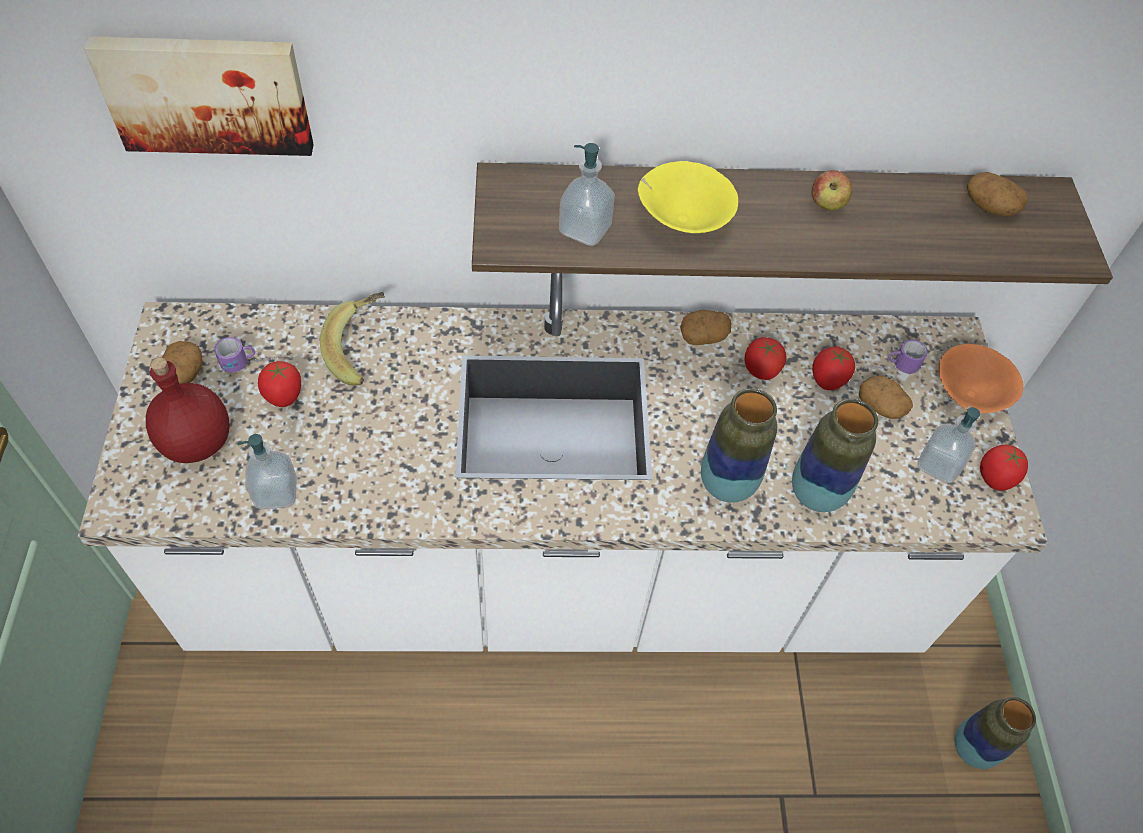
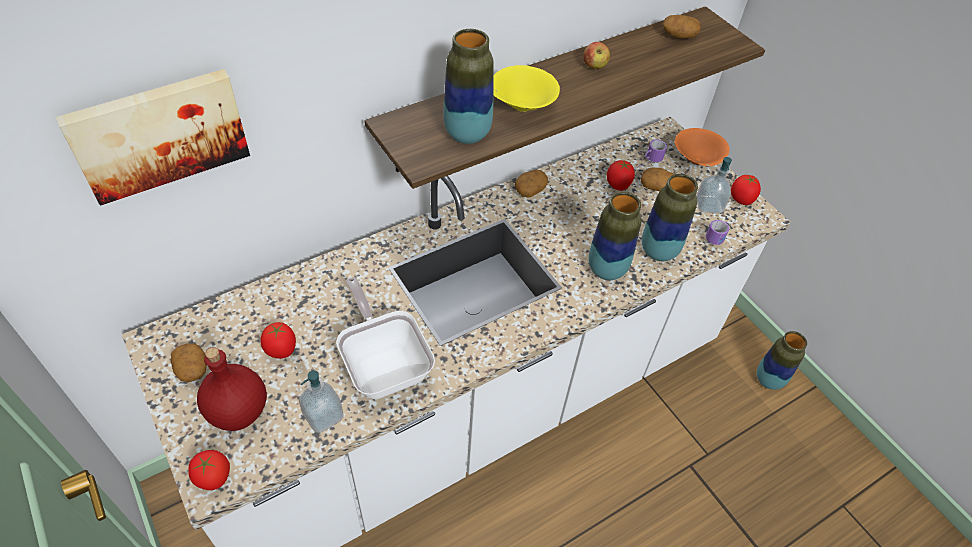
camera: 30 degrees left, 5 degrees down
mug [214,337,282,373] -> mug moved to [706,220,730,245]
banana [320,292,384,385] -> none
soap dispenser [559,143,615,246] -> vase [443,29,494,144]
tomato [744,337,786,380] -> tomato moved to [188,450,230,490]
none -> frying pan [336,277,435,399]

